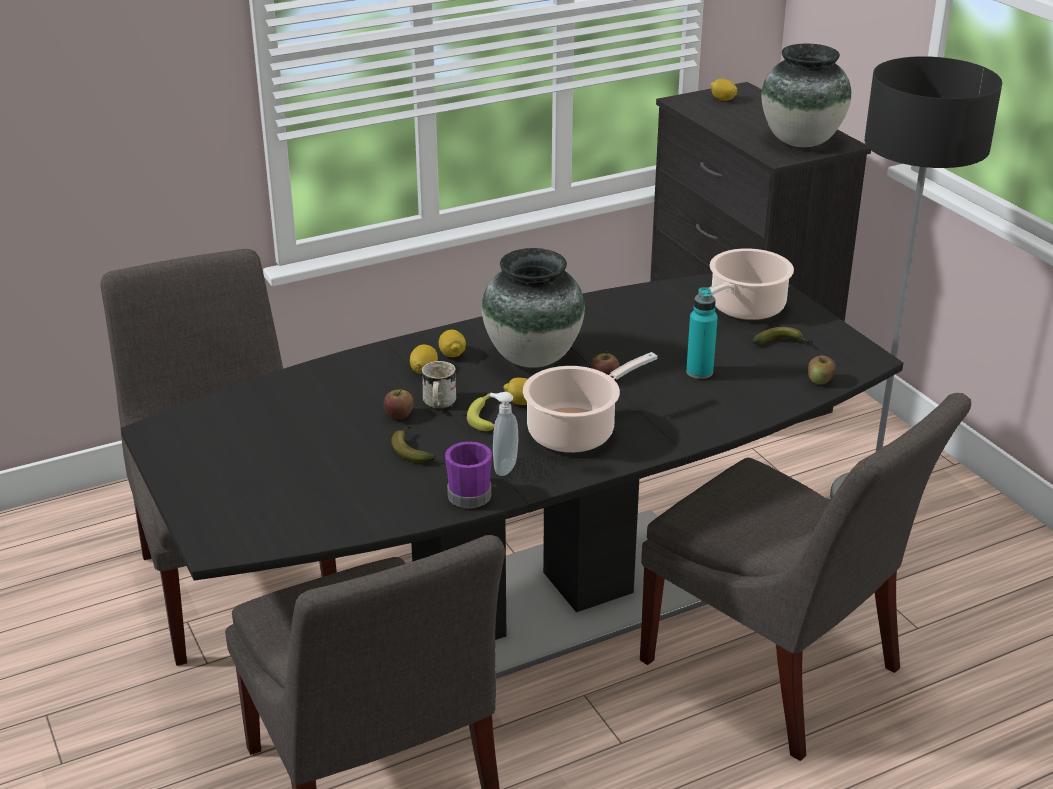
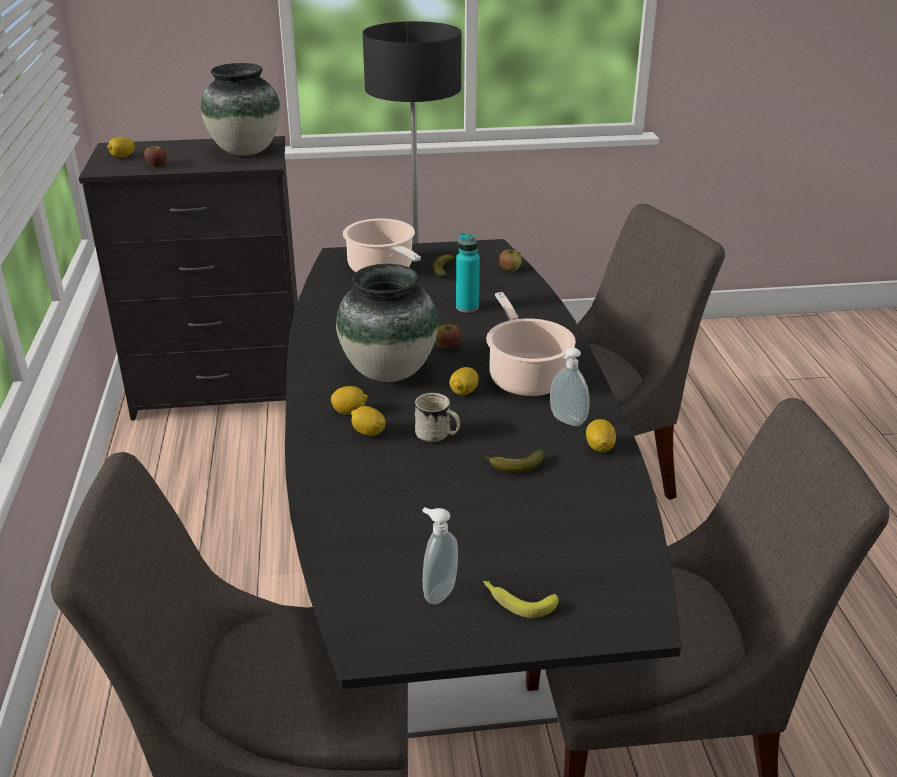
camera: 70 degrees left, 0 degrees up
apple [384,388,413,419] -> apple moved to [144,143,167,167]
purple mug [445,442,492,509] -> lemon [586,419,616,452]
banana [467,394,495,431] -> banana moved to [483,581,559,618]
none -> soap dispenser [422,507,458,605]

